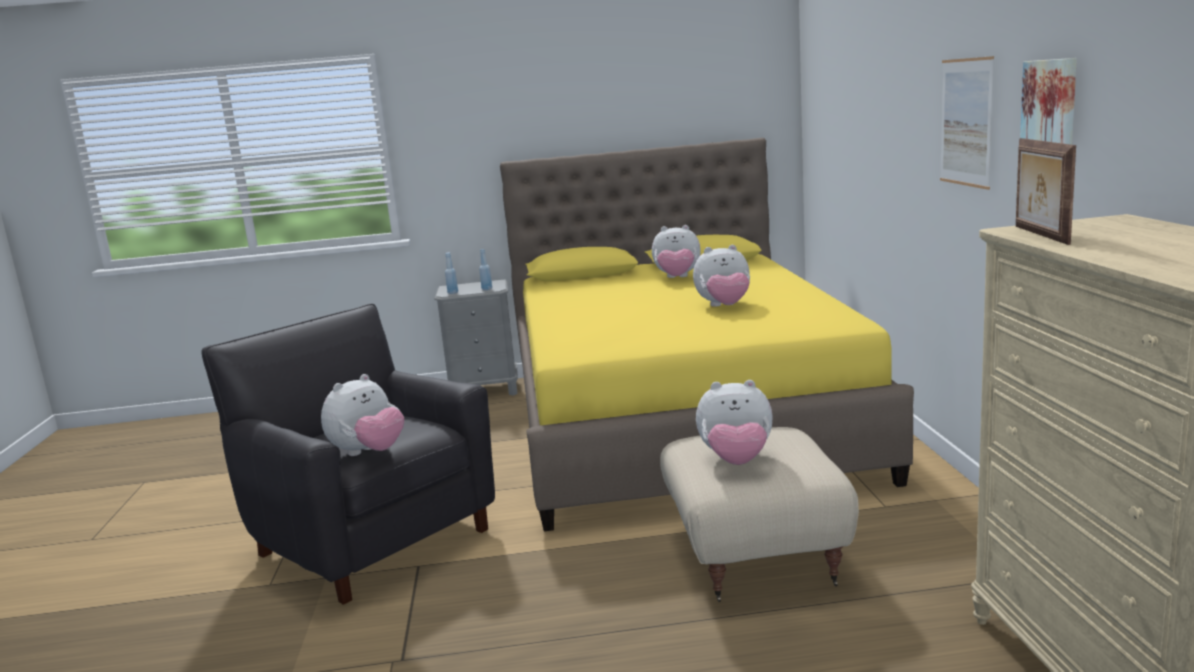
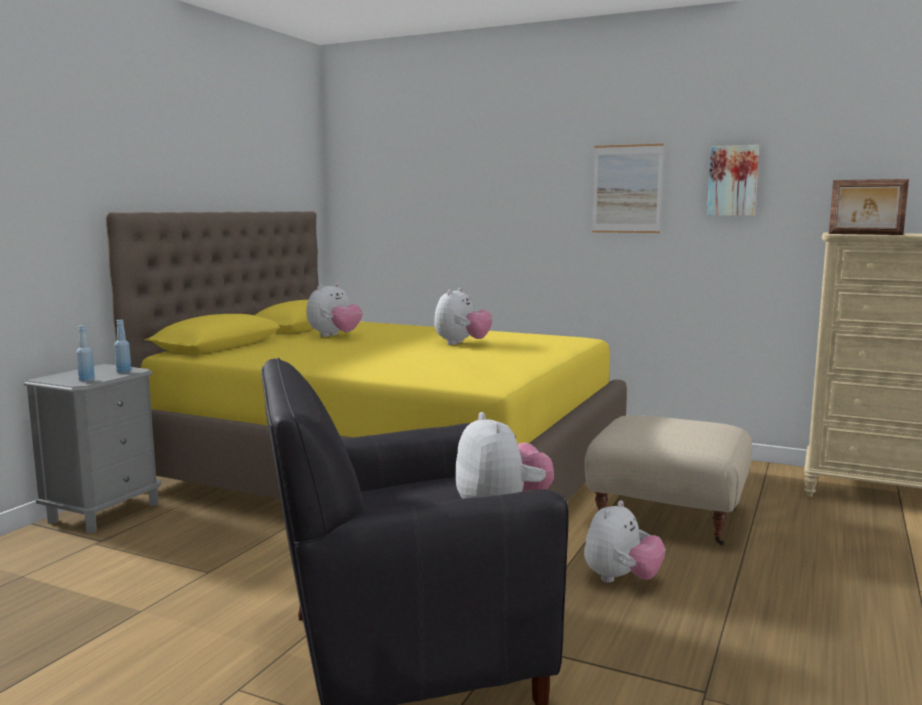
camera: 60 degrees left, 5 degrees down
plush toy [696,380,773,465] -> plush toy moved to [584,500,665,583]

